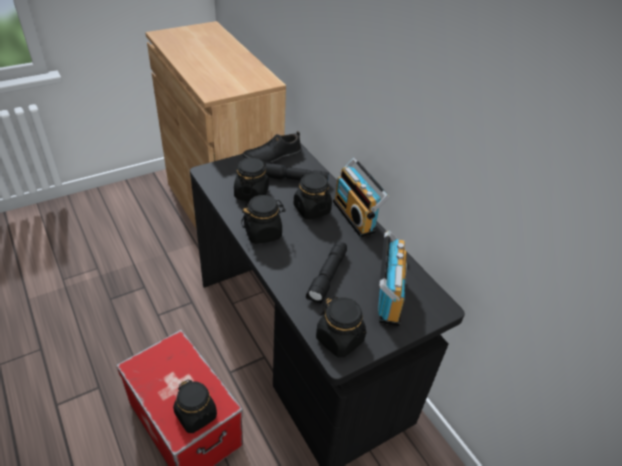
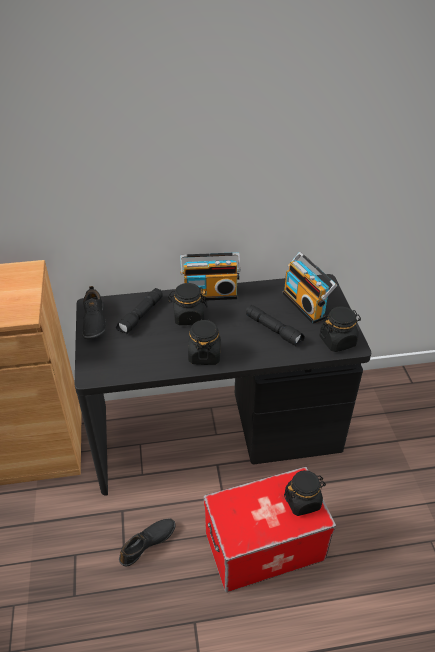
camera: 65 degrees left, 0 degrees up
black jar [234,157,269,202] -> none
radio [378,230,407,326] -> radio turned 150 degrees counterclockwise [282,252,337,324]
none -> black shoe [119,518,175,566]

